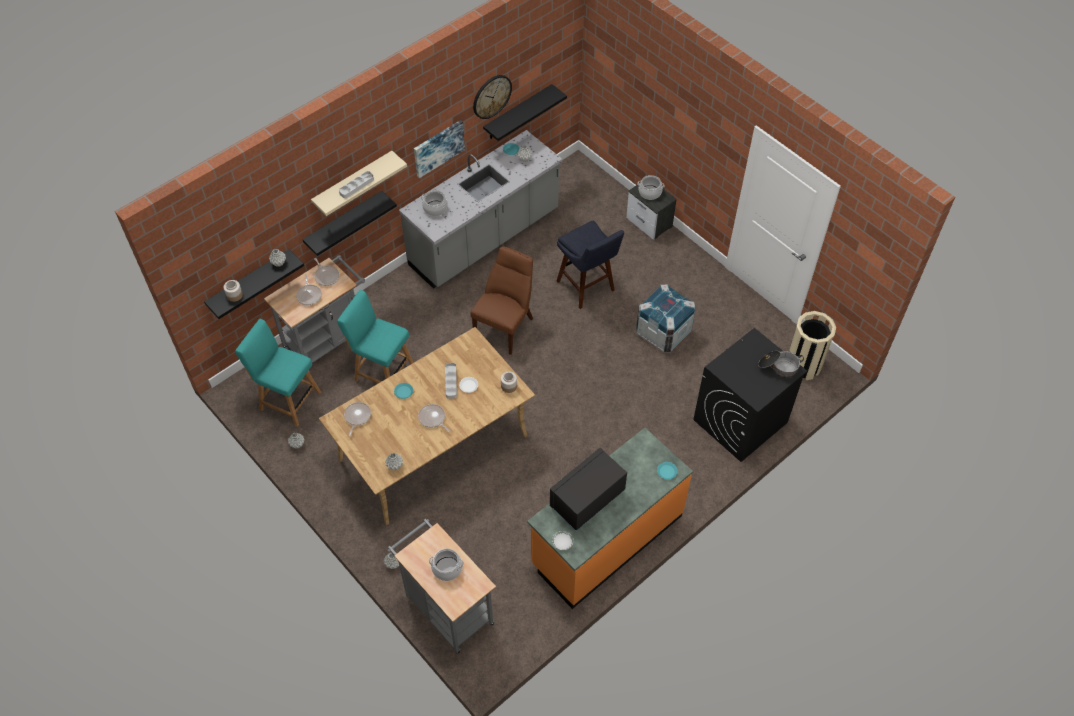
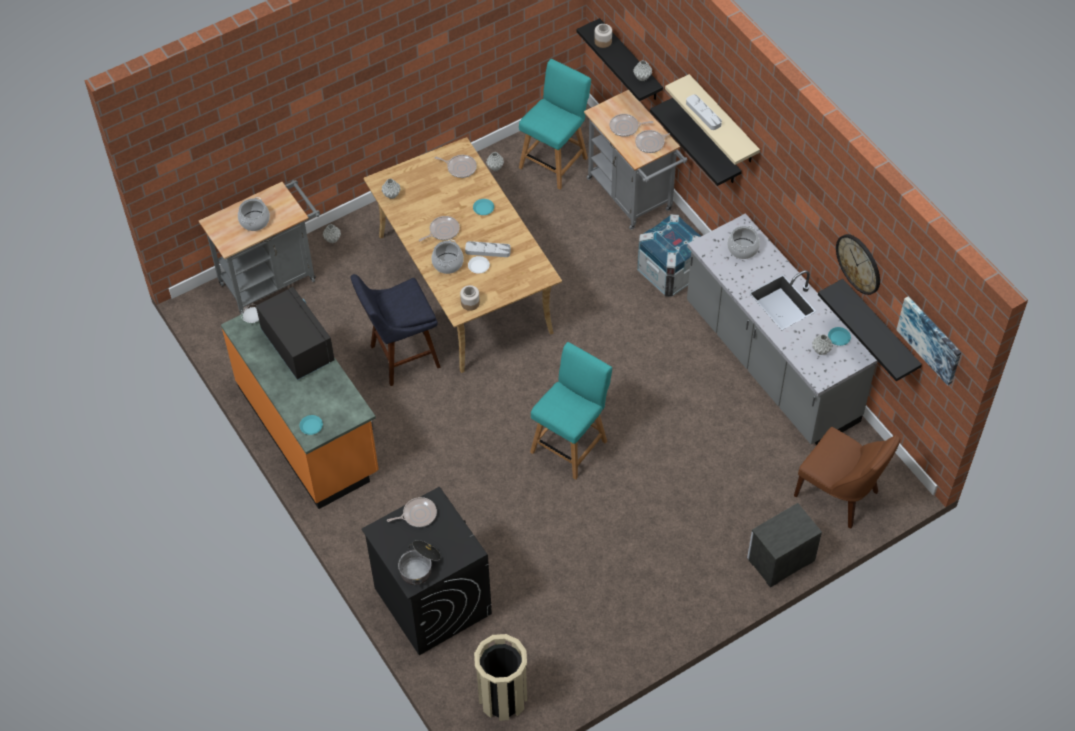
camera: 100 degrees right, 0 degrees up
turquoise chair [337,290,414,383] -> turquoise chair moved to [530,342,612,480]
picture [414,120,465,178] -> picture moved to [897,296,961,386]
brown chair [470,246,533,355] -> brown chair moved to [794,427,900,528]
blue stool [557,220,624,309] -> blue stool moved to [351,274,441,386]
crate [636,284,696,353] -> crate moved to [637,214,701,297]
cooking pot [638,175,664,200] -> cooking pot moved to [431,240,464,274]
none -> frying pan [387,497,437,527]

